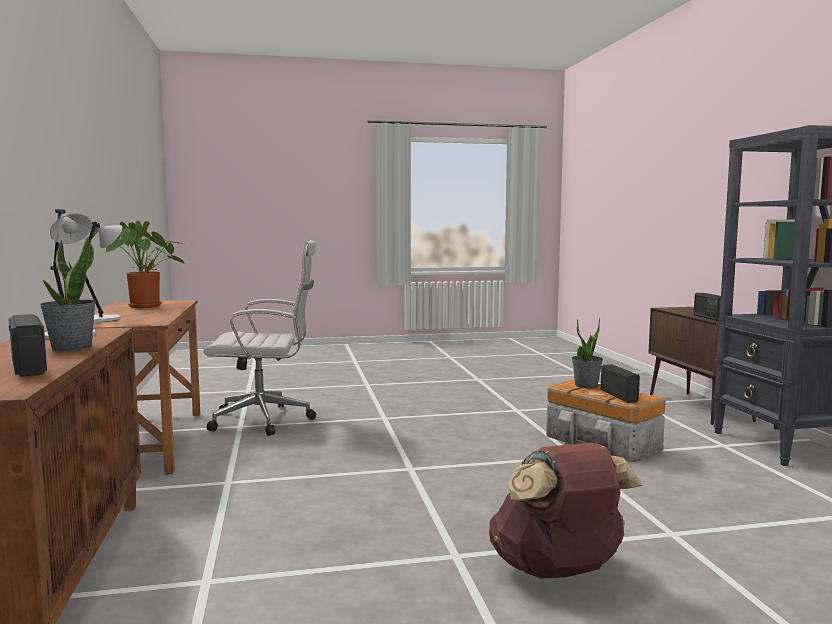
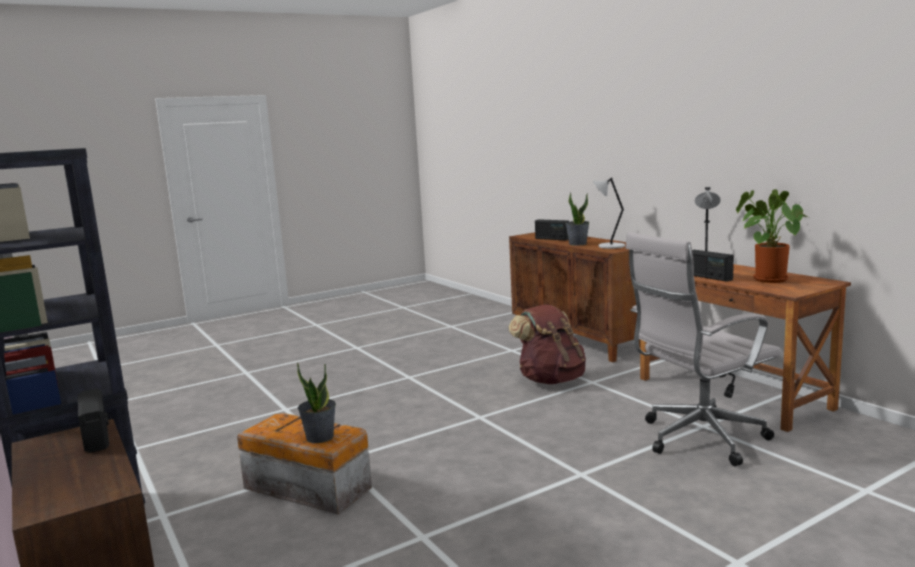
camera: 160 degrees right, 5 degrees up
brown backpack [489,443,643,578] -> brown backpack moved to [509,304,586,384]
radio [601,364,640,403] -> radio moved to [692,250,734,282]

